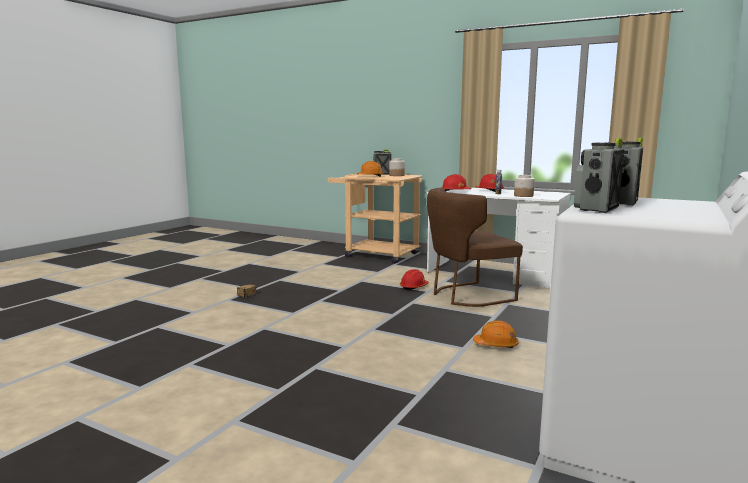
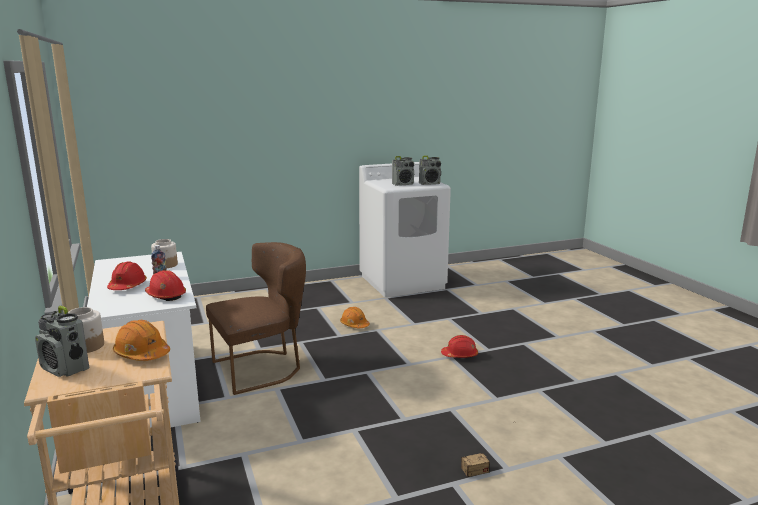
camera: 140 degrees left, 5 degrees up
red hard hat [400,269,429,290] -> red hard hat moved to [441,335,478,358]
brown chair [427,188,523,307] -> brown chair turned 45 degrees counterclockwise [206,242,306,395]

